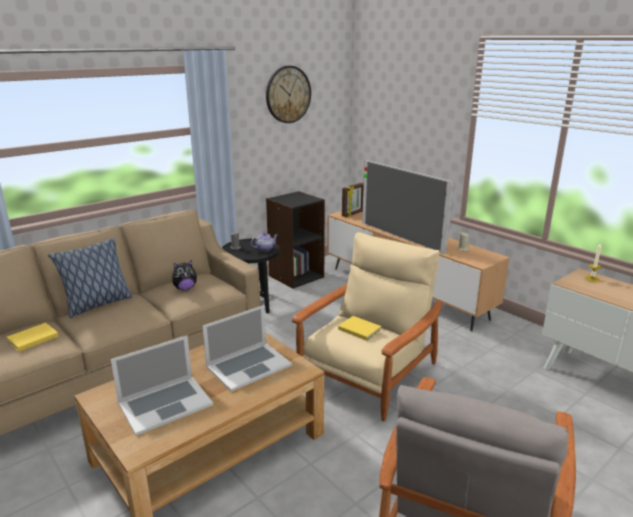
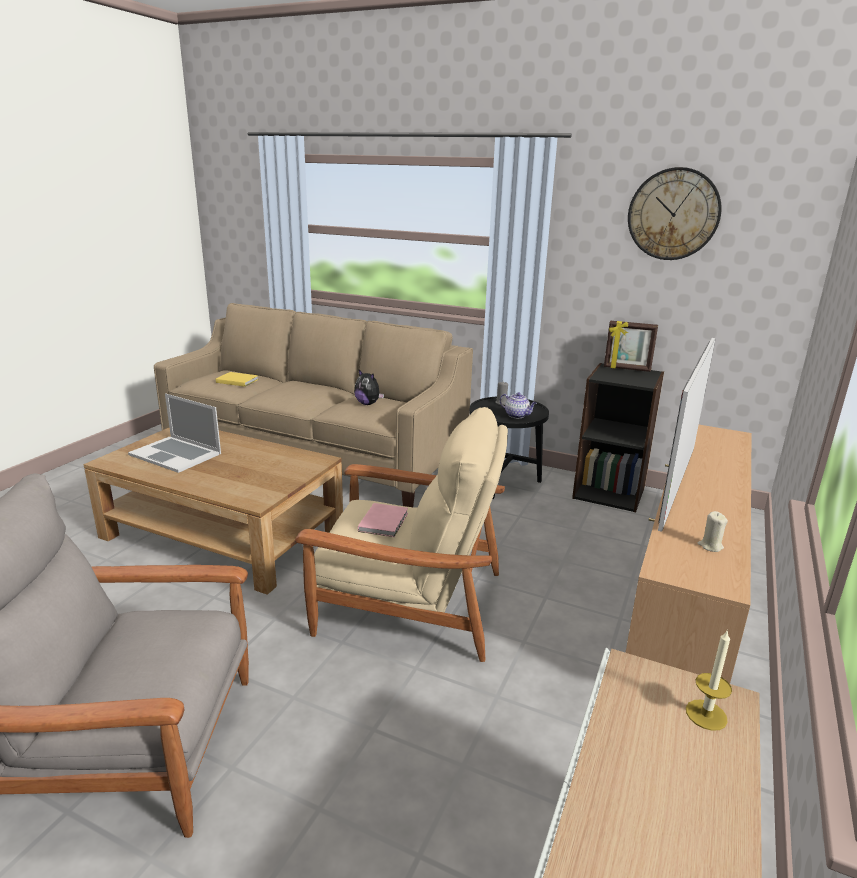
camera: 65 degrees right, 0 degrees up
pillow [48,237,133,318] -> none
laptop [202,305,292,392] -> none
yellow book [338,316,381,341] -> pink book [358,503,408,537]
picture frame [342,183,364,217] -> picture frame moved to [604,321,658,372]

